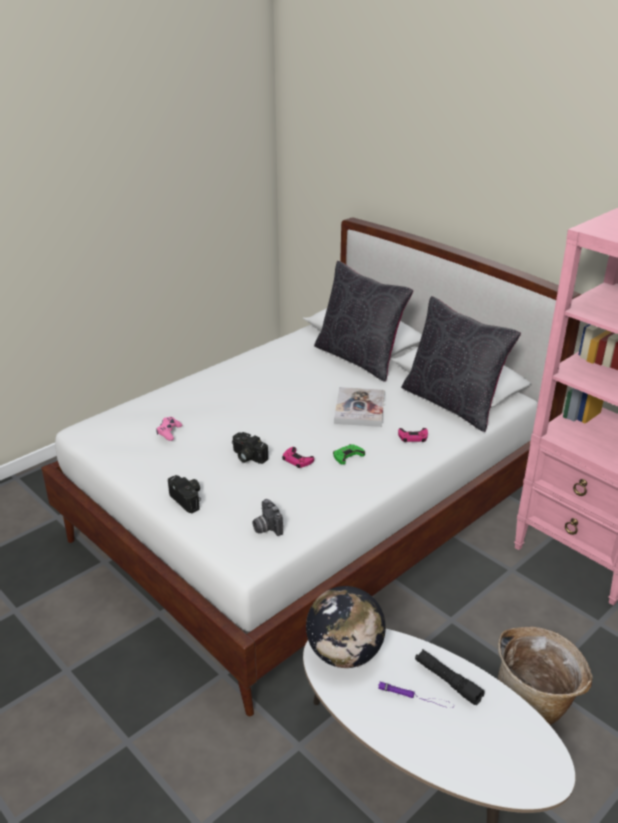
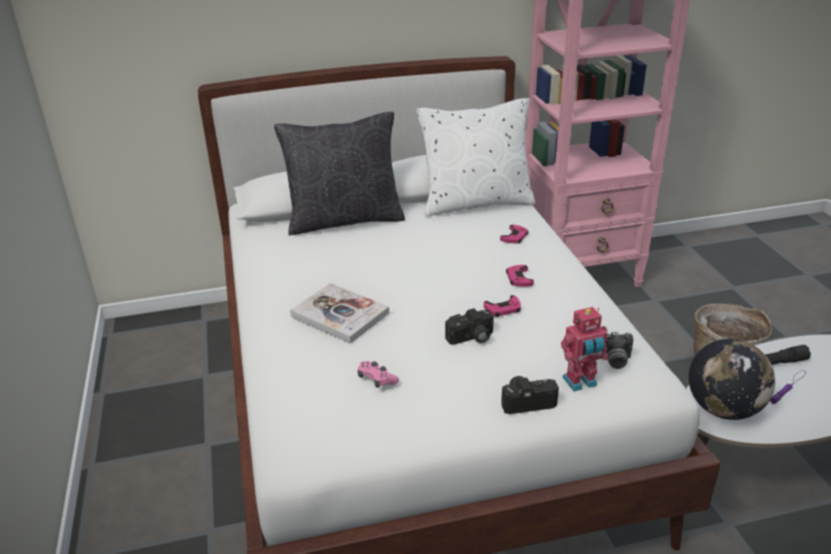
camera: 60 degrees left, 0 degrees up
green game controller [333,444,365,465] -> pink game controller [506,265,534,287]
book [334,387,384,427] -> book moved to [290,283,389,344]
black pillow [401,296,521,432] -> white pillow [417,98,535,216]
none -> toy robot [561,307,608,392]

